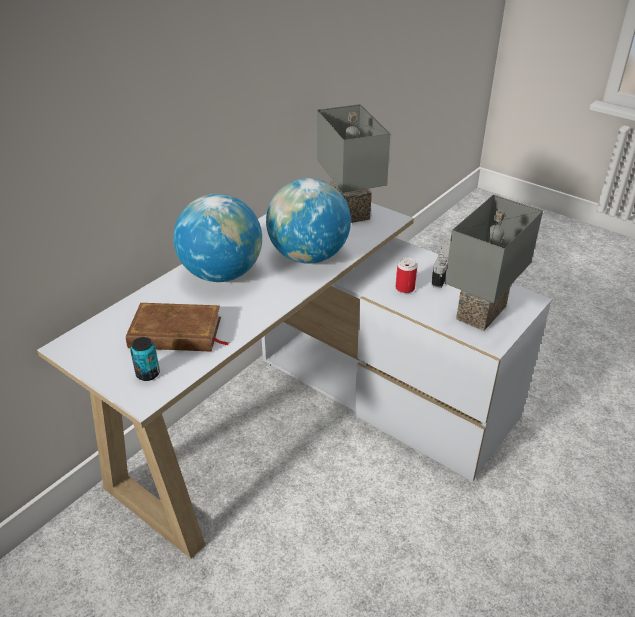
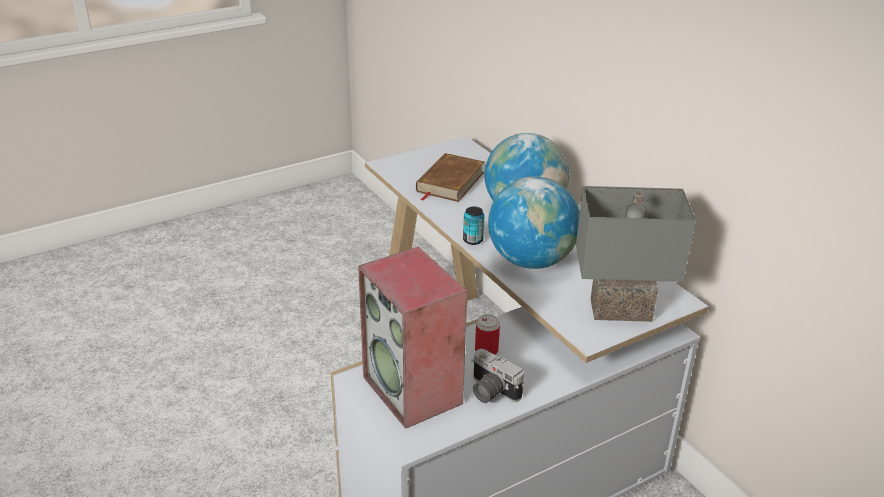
camera: 110 degrees right, 5 degrees down
can [130,337,160,381] -> can moved to [463,206,484,245]
grey table lamp [445,195,543,331] -> speaker [358,247,467,429]

